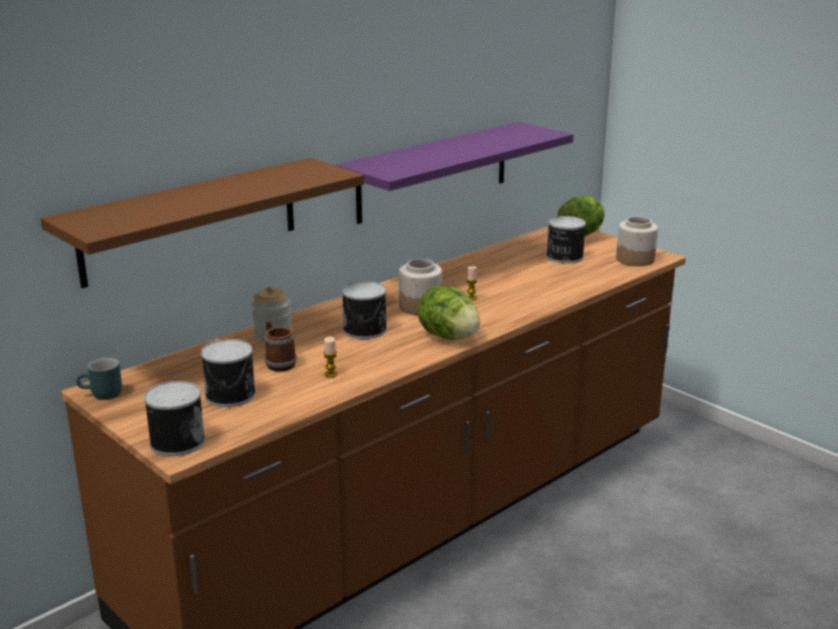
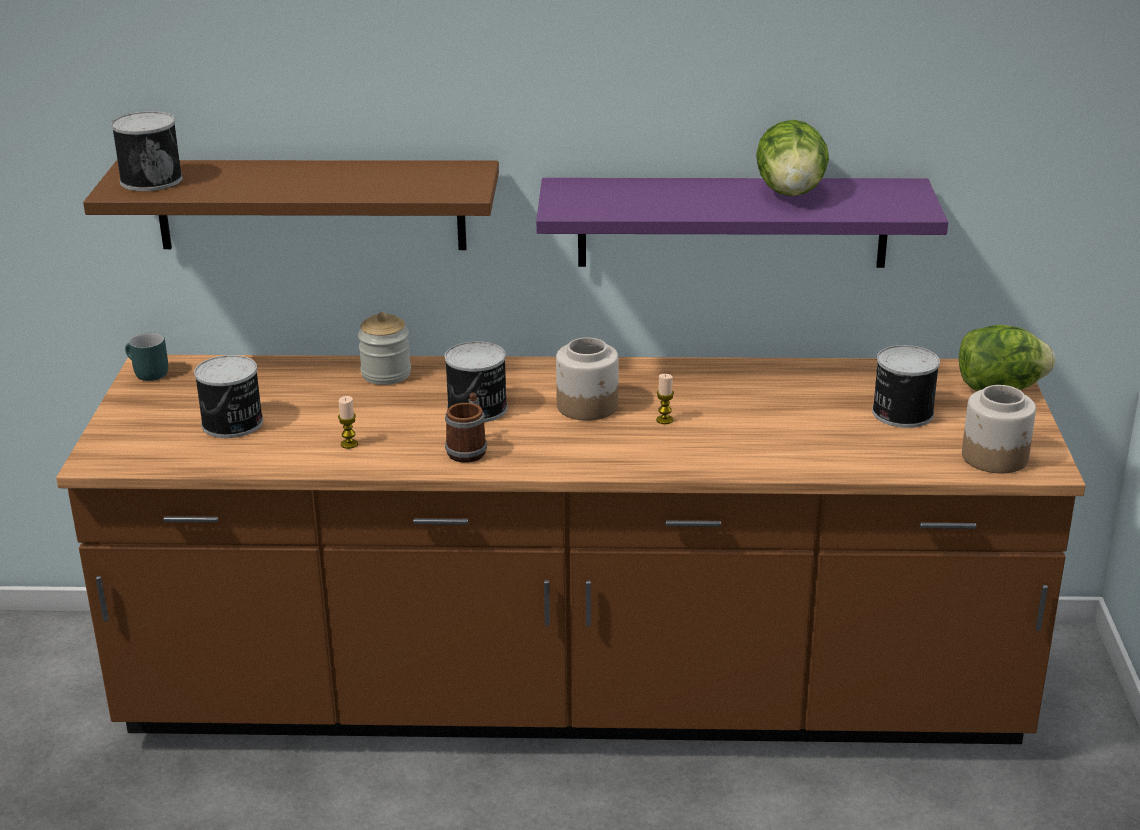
camera: 45 degrees right, 5 degrees up
can [144,381,205,456] -> can moved to [111,111,183,191]
mug [265,322,297,371] -> mug moved to [445,393,487,462]
lettuce [418,286,480,340] -> lettuce moved to [756,120,829,196]

